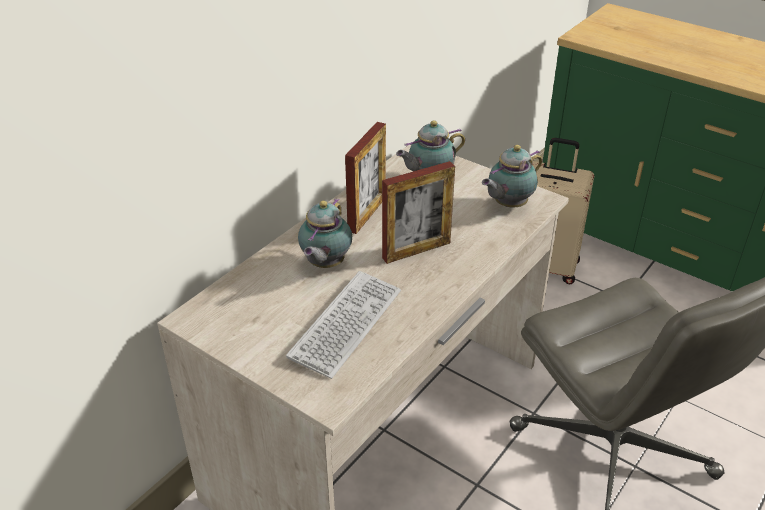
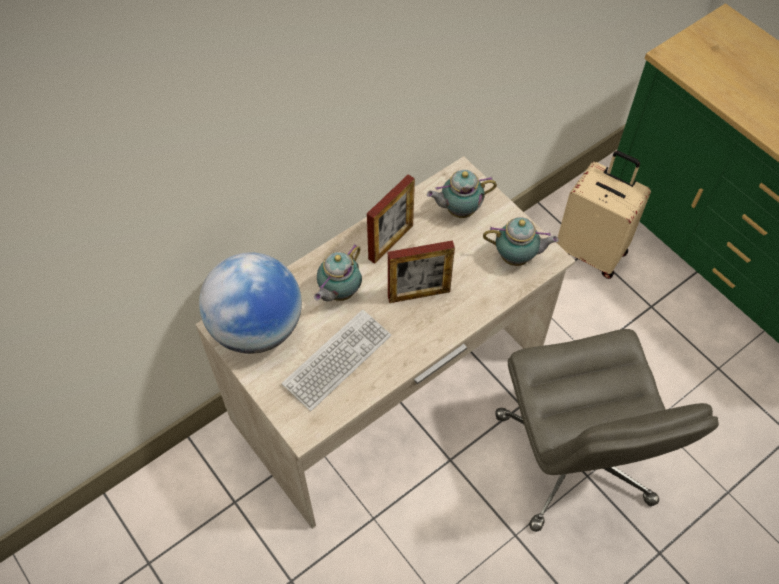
camera: 15 degrees right, 20 degrees up
teapot [482,145,542,207] -> teapot turned 150 degrees counterclockwise [483,217,559,266]
none -> globe [199,252,302,354]

